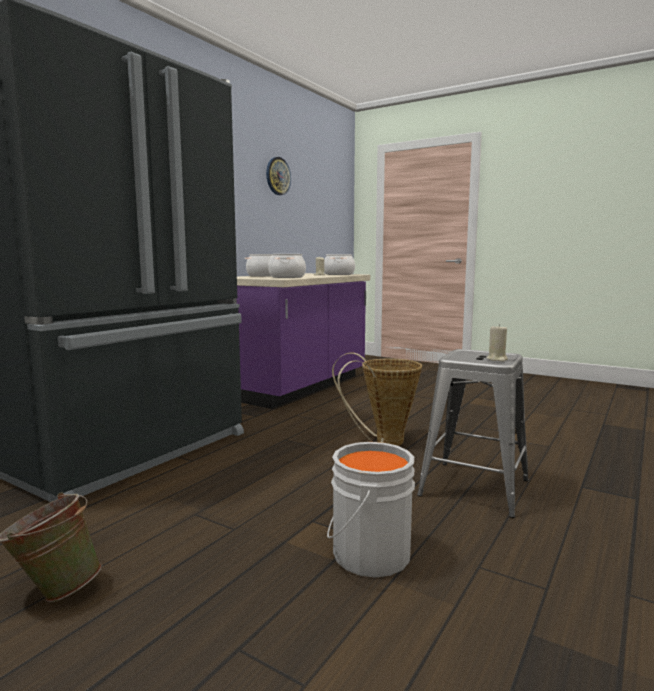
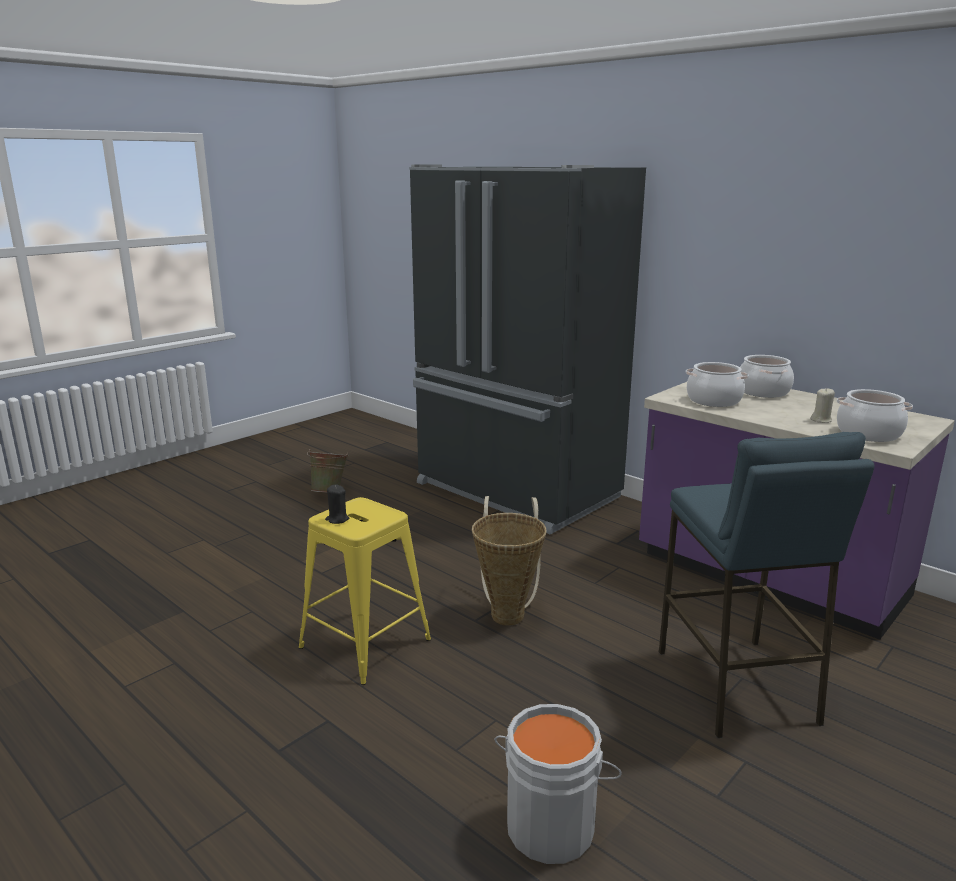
camera: 100 degrees right, 10 degrees up
wall clock [266,157,291,195] -> none
grey bucket [327,442,415,578] -> grey bucket moved to [494,704,622,864]
grey stool [417,349,529,518] -> yellow stool [298,497,431,685]
beige candle [487,324,508,362] -> black candle [325,484,349,524]
none -> blue stool [659,432,875,738]

